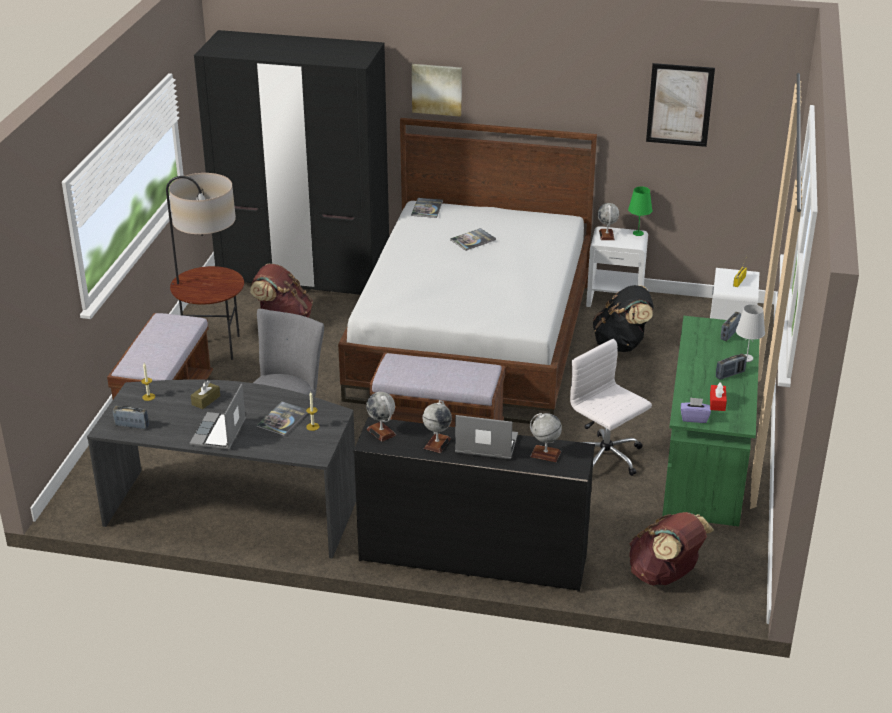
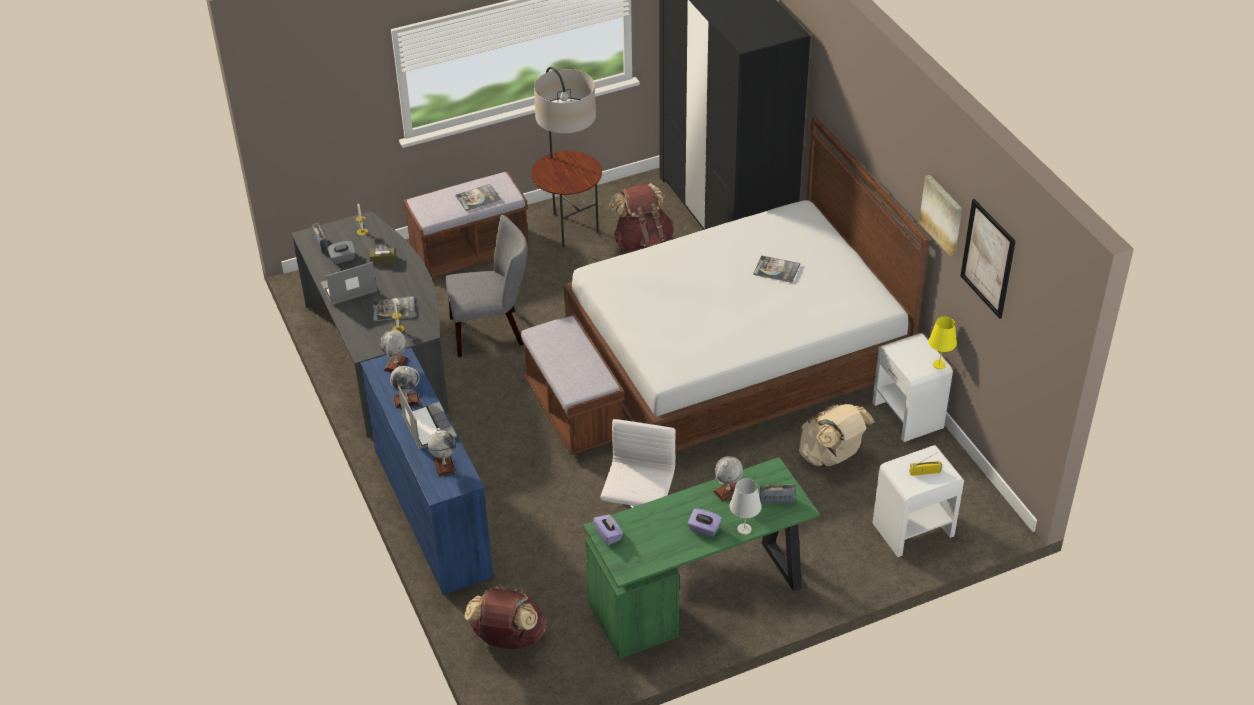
camera: 55 degrees right, 10 degrees up
black dresser [353,417,595,592] -> blue dresser [361,348,493,595]
book [411,198,443,218] -> book moved to [456,184,501,211]
picture [412,64,462,117] -> picture moved to [919,175,962,257]
black backpack [593,285,654,352] -> beige backpack [799,404,875,466]
globe [597,203,619,240] -> globe moved to [713,456,743,502]
green table lamp [628,186,652,236] -> yellow table lamp [928,317,957,369]
red tissue box [710,382,727,411] -> none
radio [716,354,747,380] -> purple tissue box [688,508,722,537]
none -> grey tissue box [327,241,356,264]

